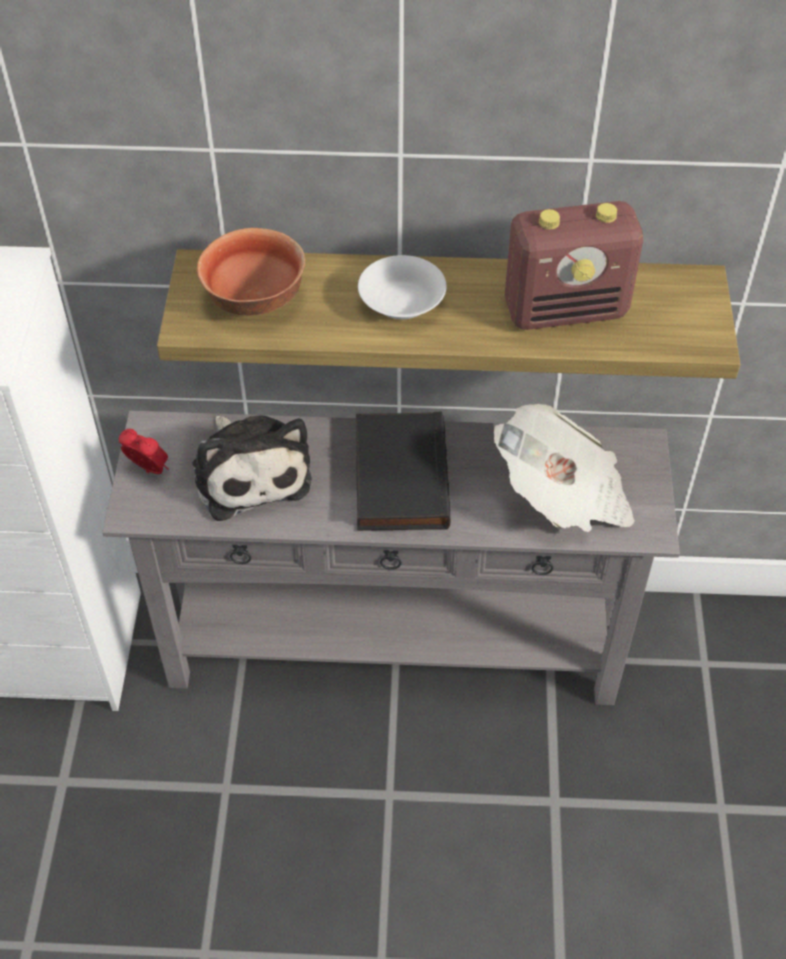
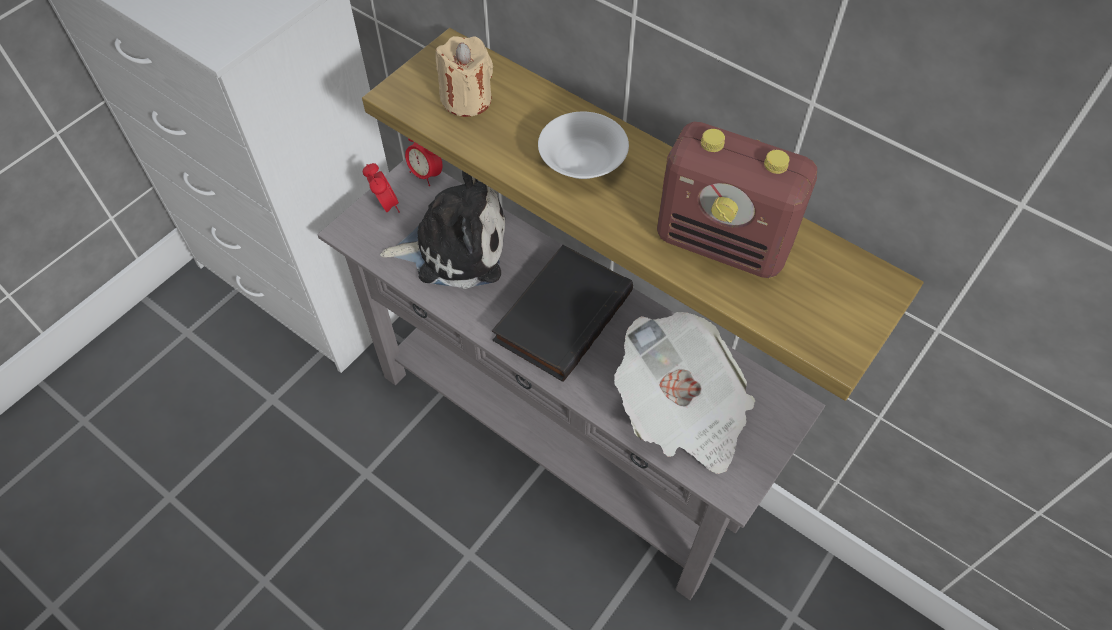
camera: 35 degrees right, 5 degrees up
plush toy [193,415,312,521] -> plush toy turned 105 degrees counterclockwise [380,171,505,289]
bowl [197,228,305,316] -> beige candle [436,36,493,117]
none -> alarm clock [405,138,443,186]

